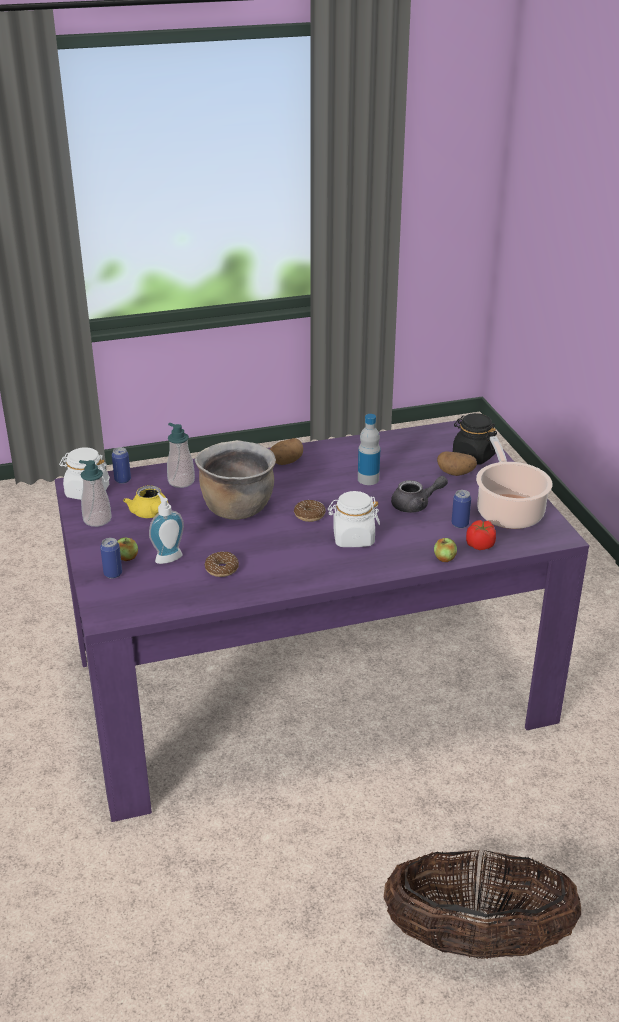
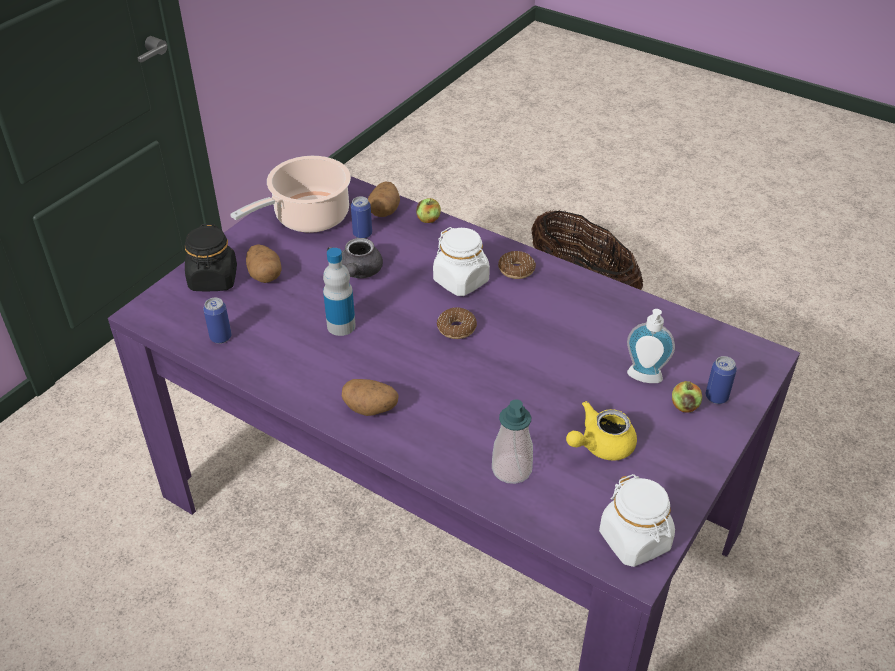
camera: 130 degrees left, 10 degrees up
soap dispenser [79,460,112,527] -> none
can [112,447,131,484] -> can moved to [203,298,231,344]
yellow teapot [123,485,168,518] -> yellow teapot turned 150 degrees counterclockwise [566,401,637,461]
brown cooking pot [195,440,276,520] -> none
donut [205,552,239,577] -> donut moved to [498,251,536,279]
grey teapot [391,476,448,513] -> grey teapot turned 120 degrees counterclockwise [327,238,383,278]
tomato [466,520,496,550] -> potato [368,182,400,217]

